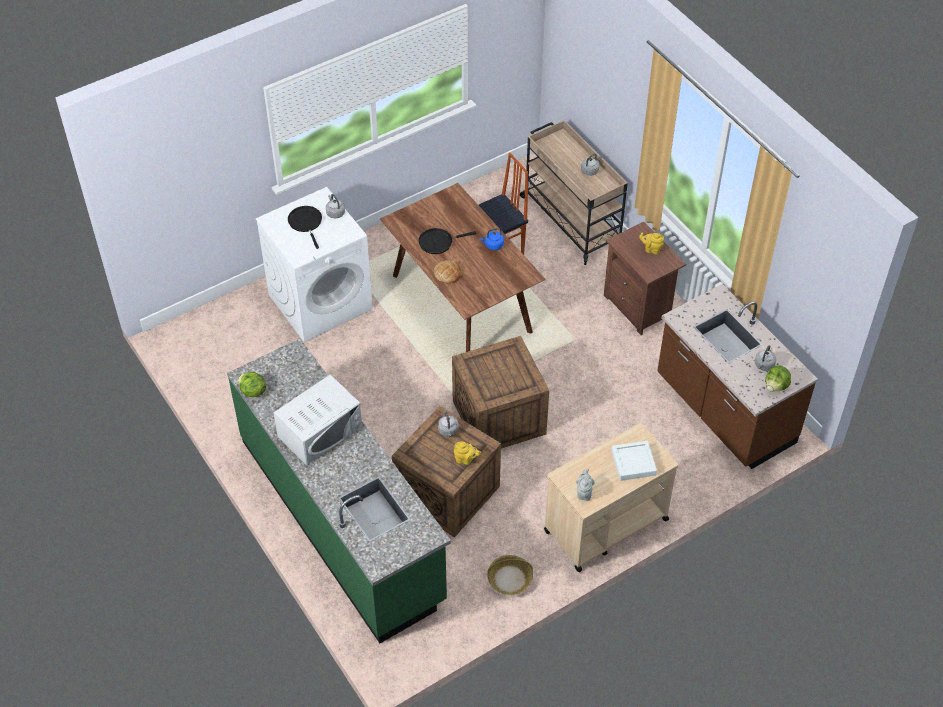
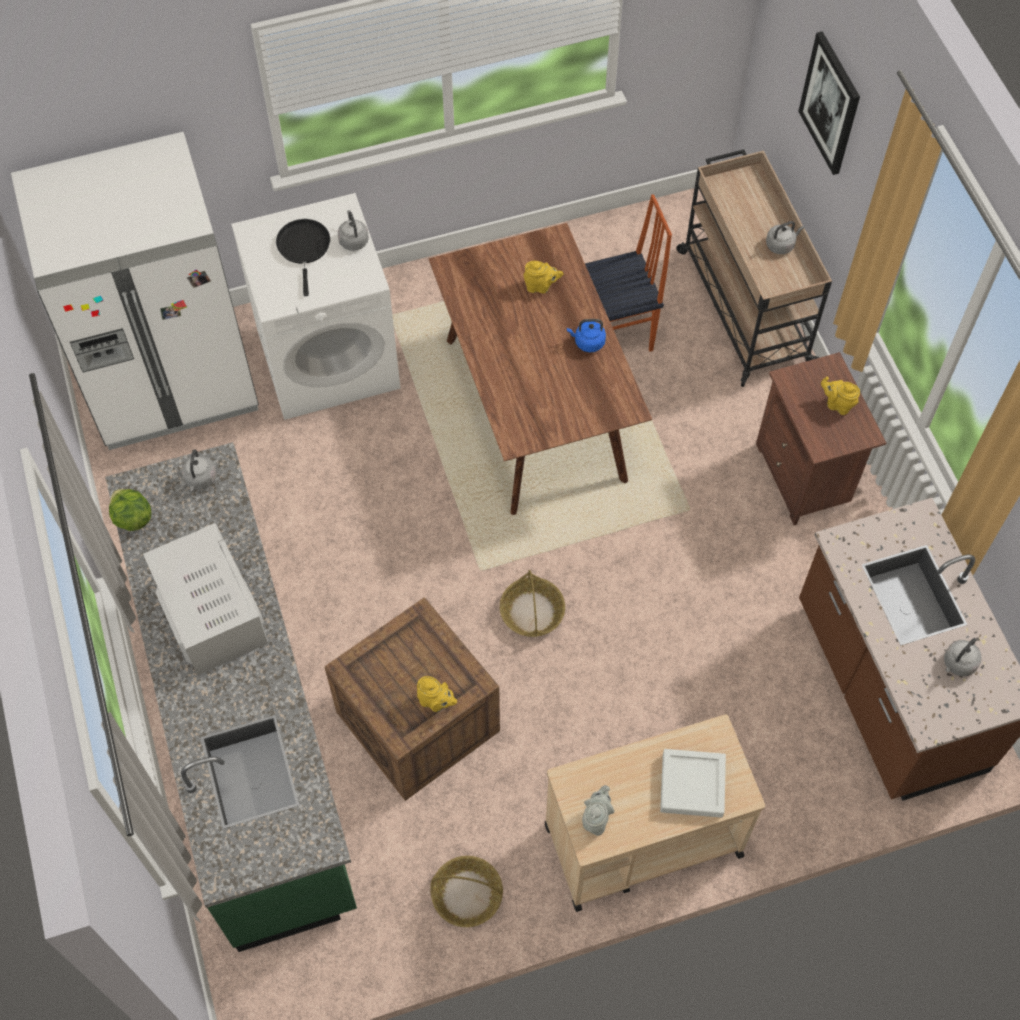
camera: 15 degrees right, 10 degrees up
white microwave [274,375,362,465] -> white microwave turned 90 degrees counterclockwise [143,523,268,675]
black frying pan [418,228,476,254] -> none
bread [434,260,462,283] -> none
grey kettle [438,411,459,437] -> grey kettle moved to [182,450,216,491]
crate [452,336,549,449] -> basket [500,570,565,637]
lettuce [766,365,791,392] -> none
none -> white fridge [11,132,259,450]
none -> yellow teapot [524,261,563,293]
none -> picture [798,31,860,175]

